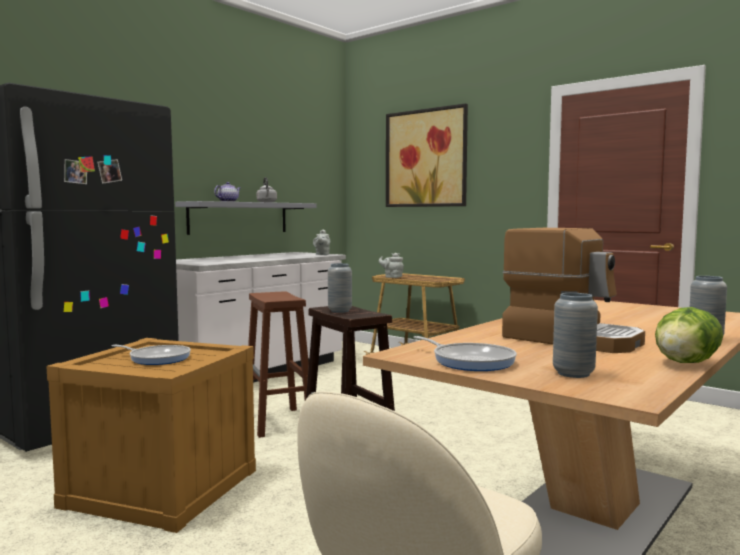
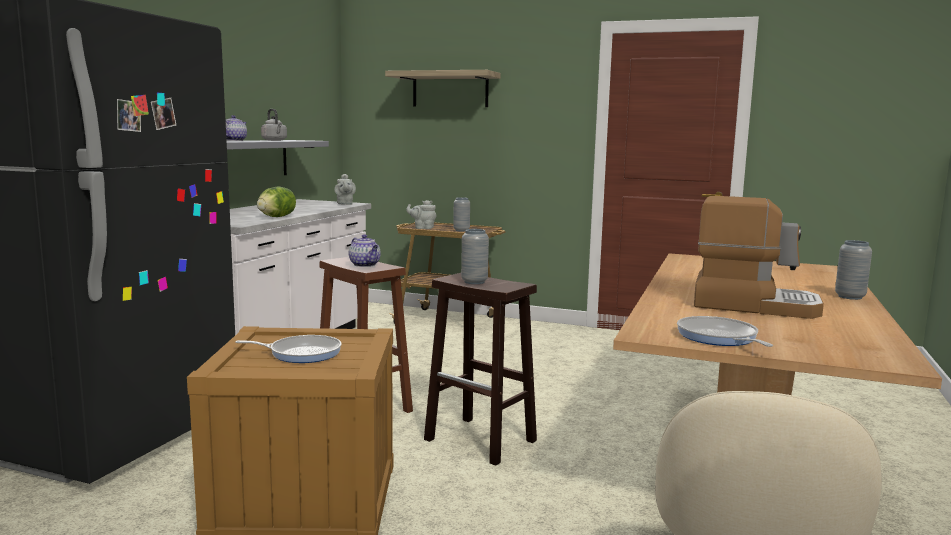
camera: 20 degrees left, 5 degrees up
picture [386,103,468,207] -> shelf [385,70,501,107]
frying pan [413,336,517,371] -> frying pan turned 135 degrees counterclockwise [677,316,773,347]
grey vase [553,293,598,378] -> grey vase moved to [453,197,470,231]
lettuce [655,307,723,363] -> lettuce moved to [257,186,296,217]
none -> teapot [348,234,381,267]

